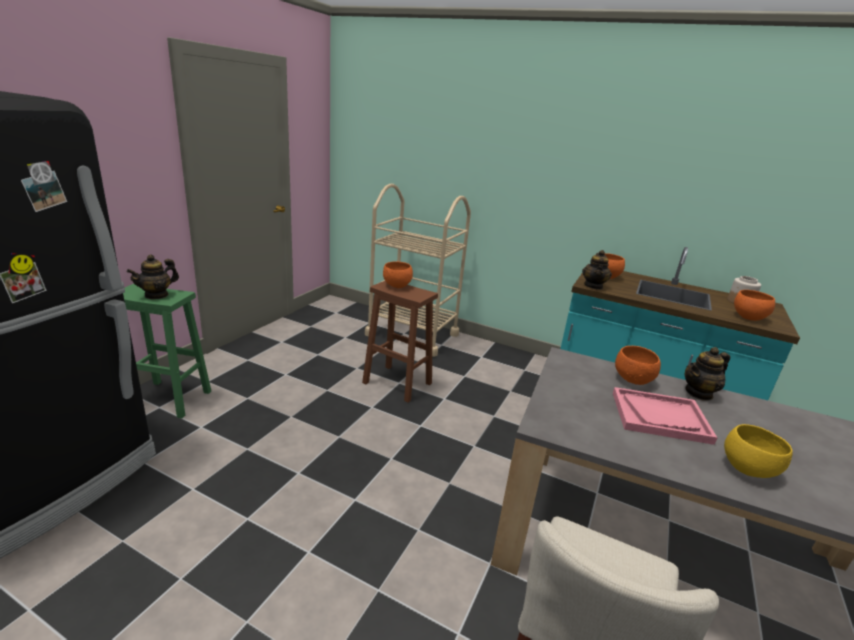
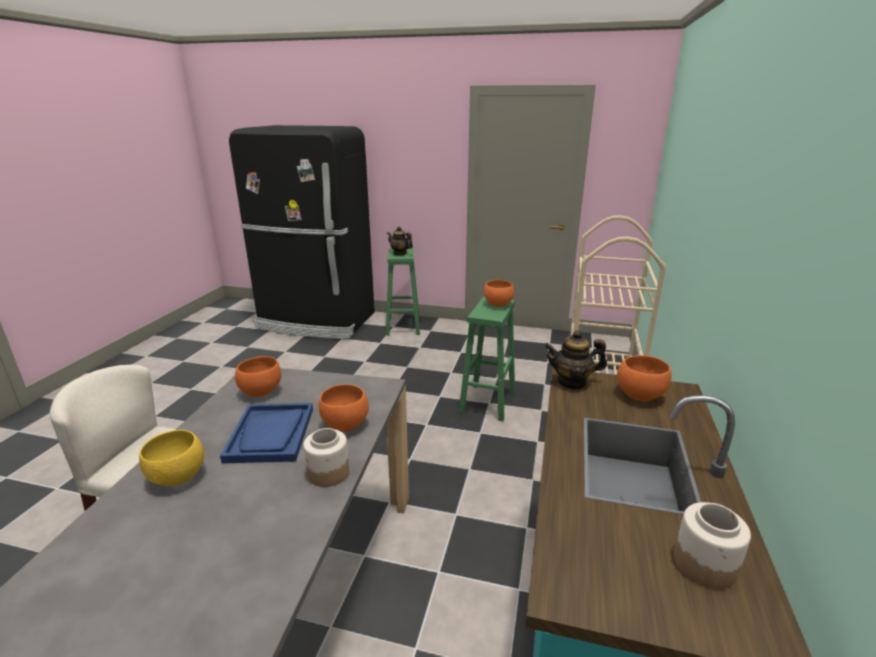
camera: 80 degrees right, 0 degrees up
brown stool [362,281,438,403] -> green stool [458,296,515,421]
pink tray [613,387,717,445] -> blue tray [220,403,313,463]
teapot [685,347,730,401] -> jar [303,428,349,487]
orange bowl [734,290,775,321] -> orange bowl moved to [235,356,281,397]

